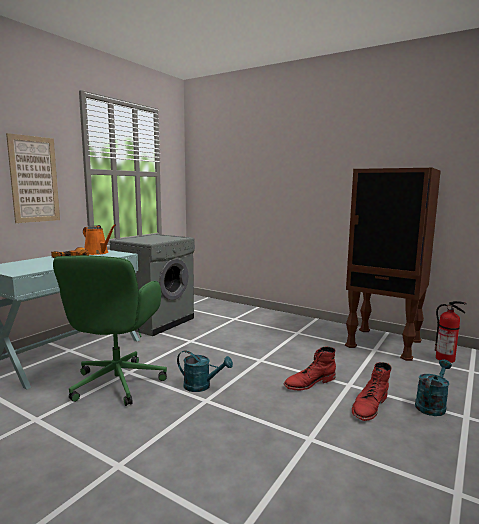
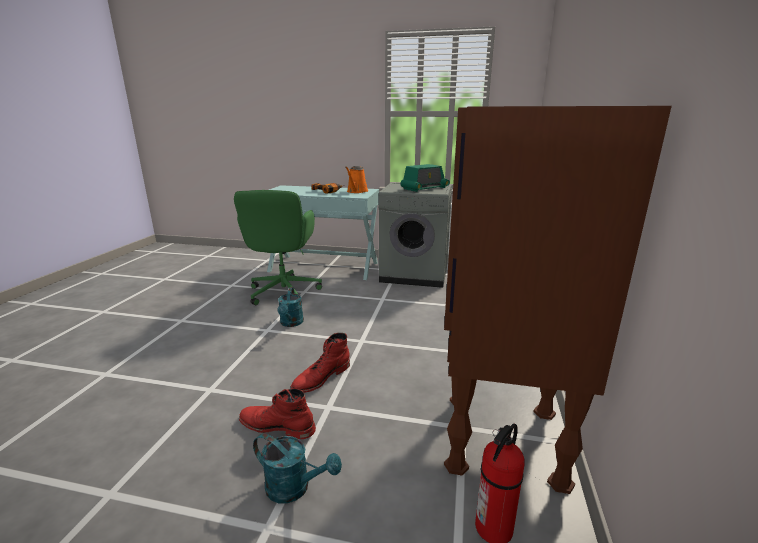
camera: 70 degrees right, 10 degrees up
picture [6,133,60,223] -> none
green office chair [53,255,167,406] -> green office chair turned 75 degrees counterclockwise [234,190,322,305]
red boot [284,346,336,390] -> red boot turned 90 degrees counterclockwise [290,333,350,393]
none -> radio [400,164,450,192]

